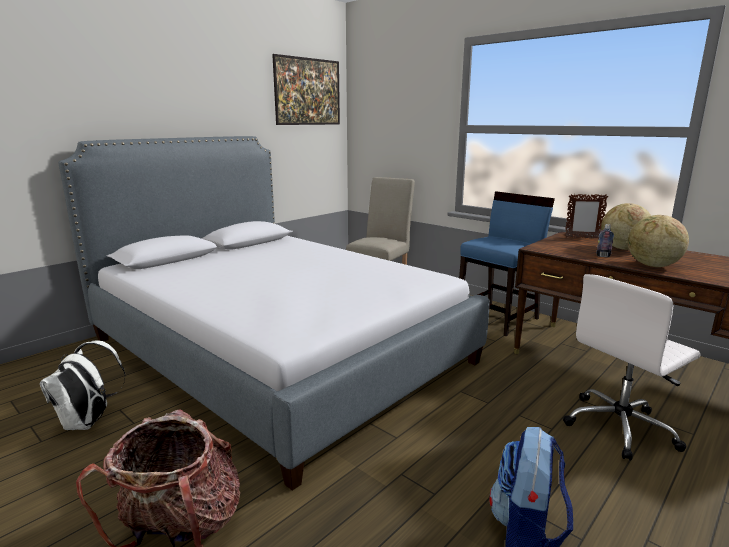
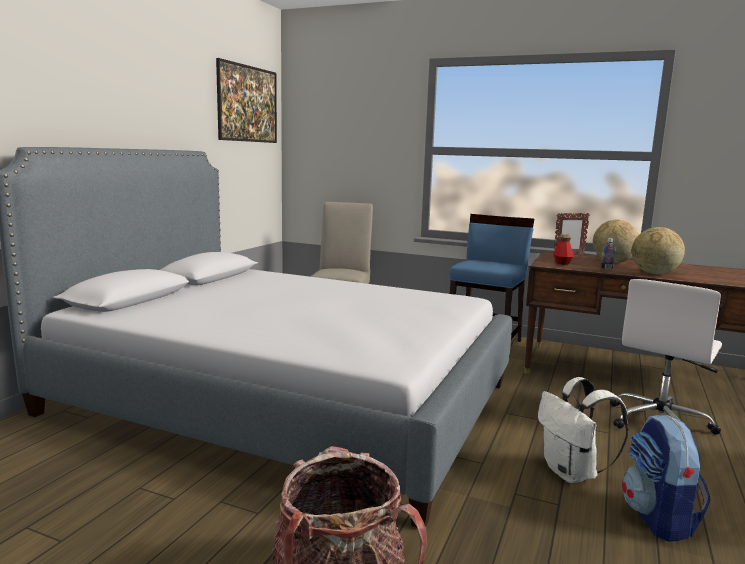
camera: 20 degrees left, 5 degrees down
white backpack [40,340,126,430] -> white backpack moved to [538,377,628,483]
none -> bottle [553,234,574,265]

